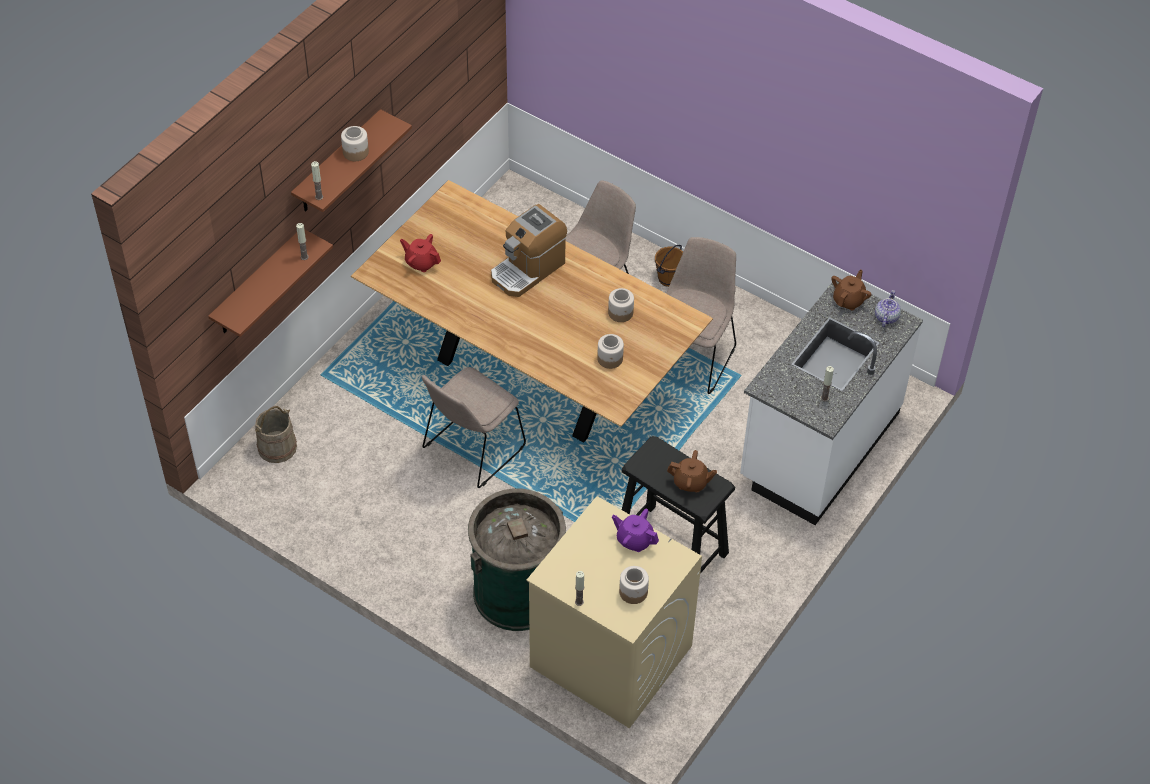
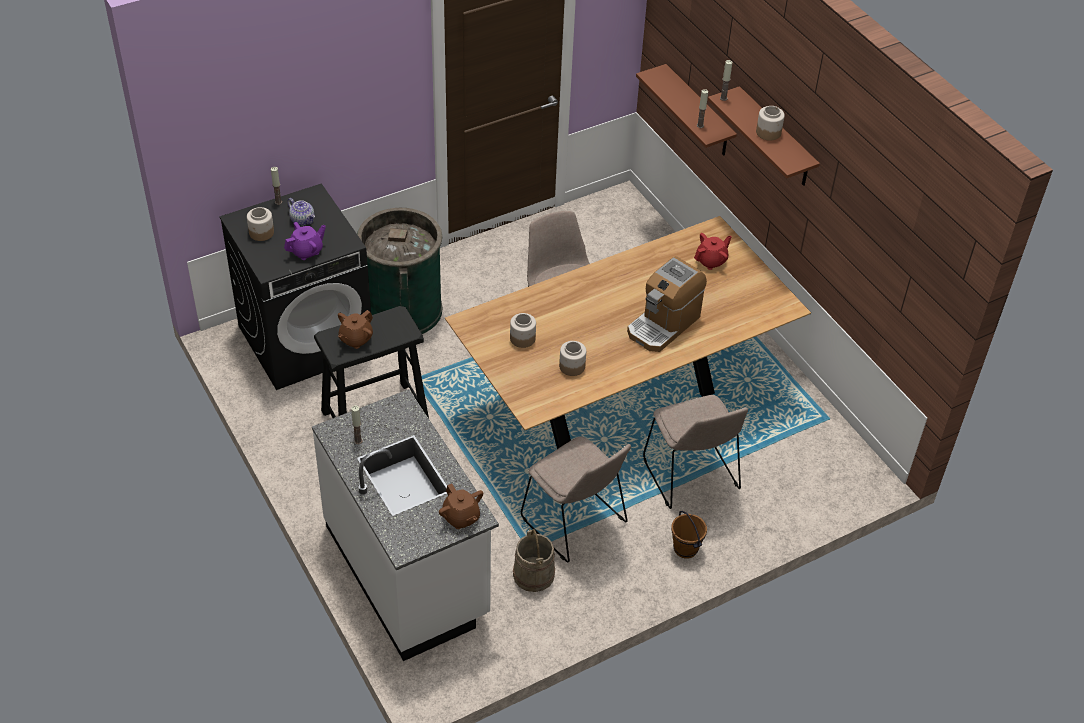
camera: 115 degrees right, 5 degrees down
beige bucket [255,406,297,463] -> beige bucket moved to [513,529,555,592]
coffee machine [491,204,567,297] -> coffee machine turned 120 degrees counterclockwise [627,256,707,352]
beige washing machine [526,496,702,728] -> black washing machine [219,183,371,390]
teapot [875,290,901,327] -> teapot moved to [287,198,315,226]

